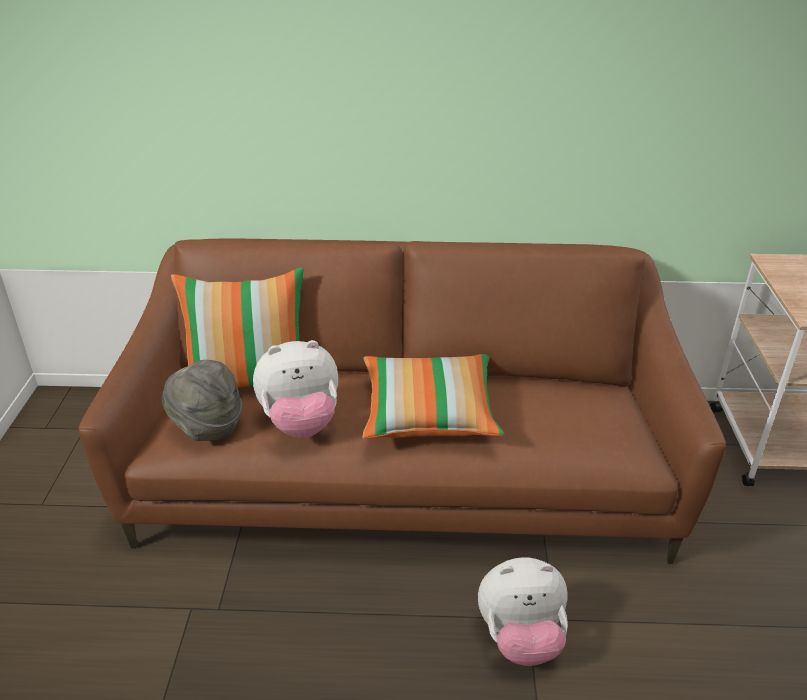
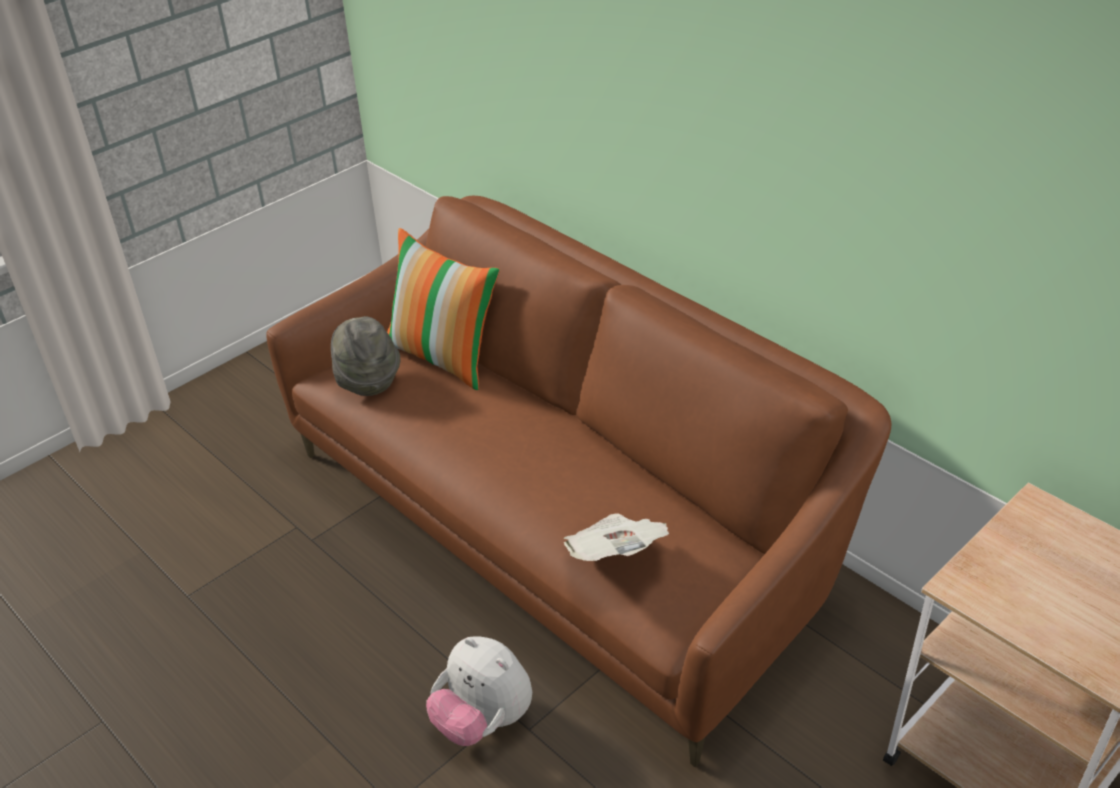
camera: 45 degrees right, 5 degrees up
plush toy [253,340,338,438] -> none
pillow [362,354,505,439] -> none
none -> newspaper [564,513,669,561]

